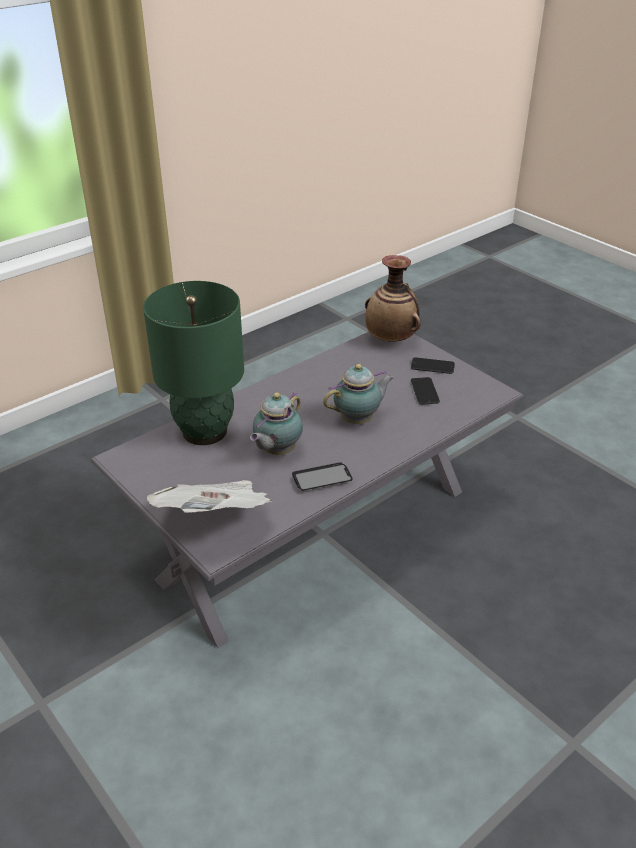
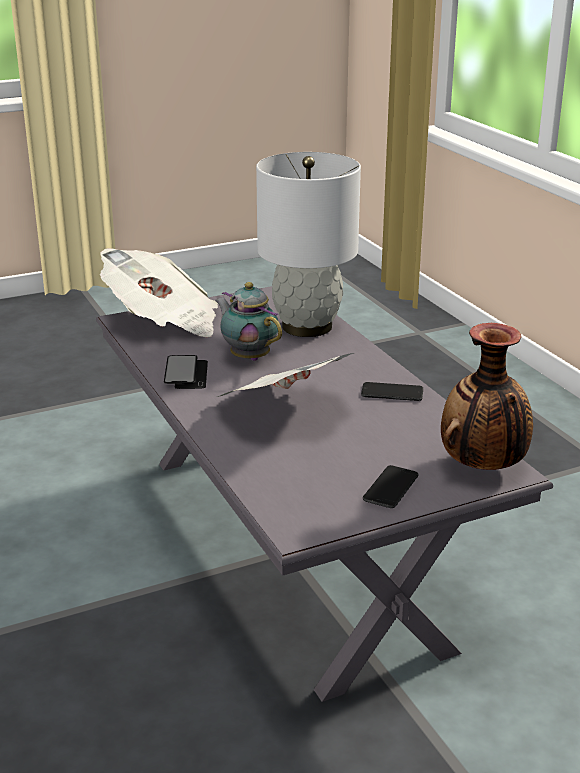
camera: 105 degrees right, 10 degrees down
green table lamp [143,281,244,445] -> white table lamp [256,152,361,337]
teapot [323,364,394,424] -> newspaper [217,353,354,397]
phone [411,377,440,405] -> phone moved to [361,382,423,401]

